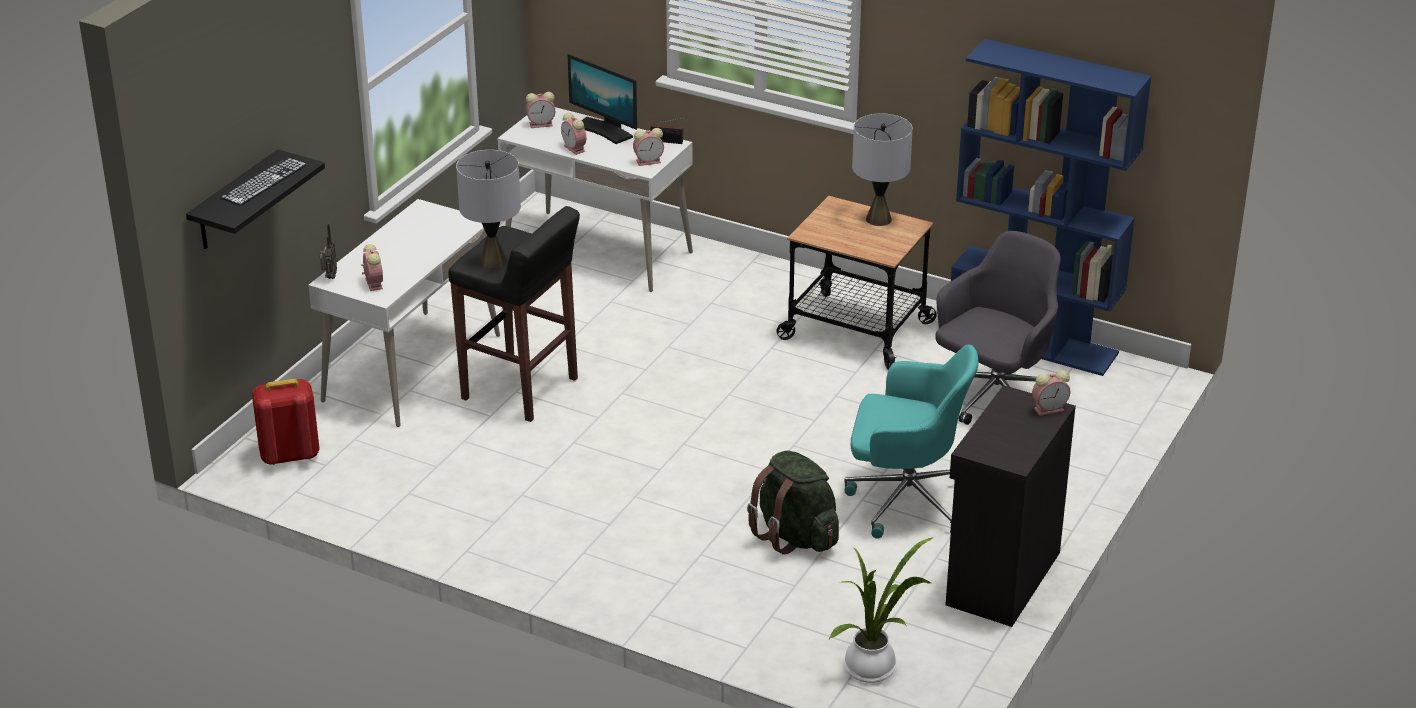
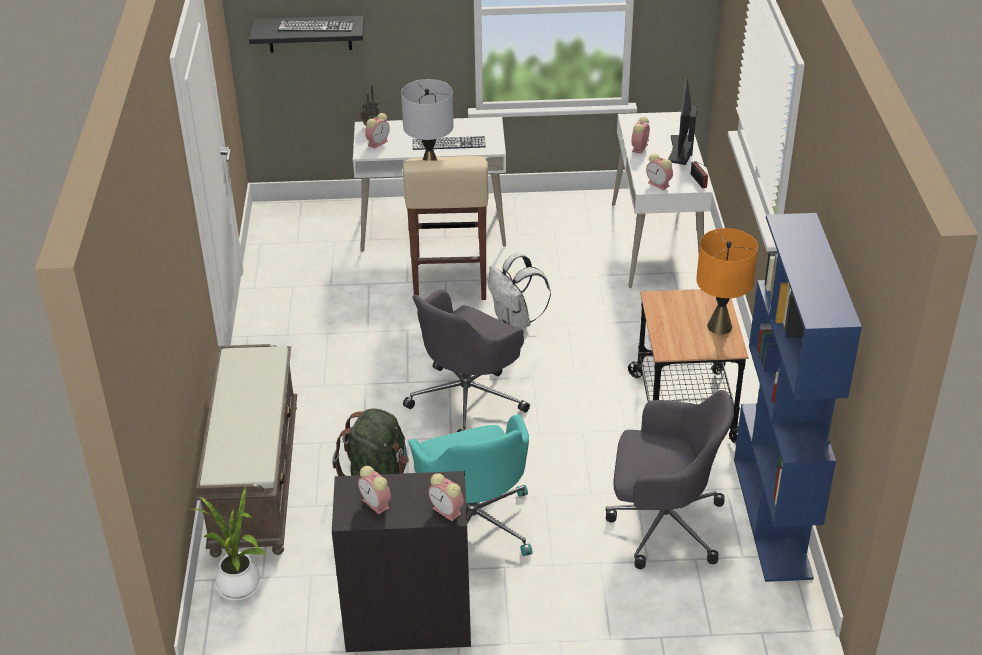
camera: 60 degrees right, 5 degrees up
red backpack [252,379,320,465] -> none
black stool [449,206,580,422] -> beige stool [403,156,489,300]
alarm clock [526,92,555,128] -> alarm clock moved to [358,466,391,514]
grey table lamp [852,113,913,226] -> orange table lamp [696,228,758,334]
none -> brown bench [196,344,297,558]
none -> grey office chair [403,289,530,432]
none -> keyboard [413,136,486,150]
none -> white backpack [488,253,551,329]

